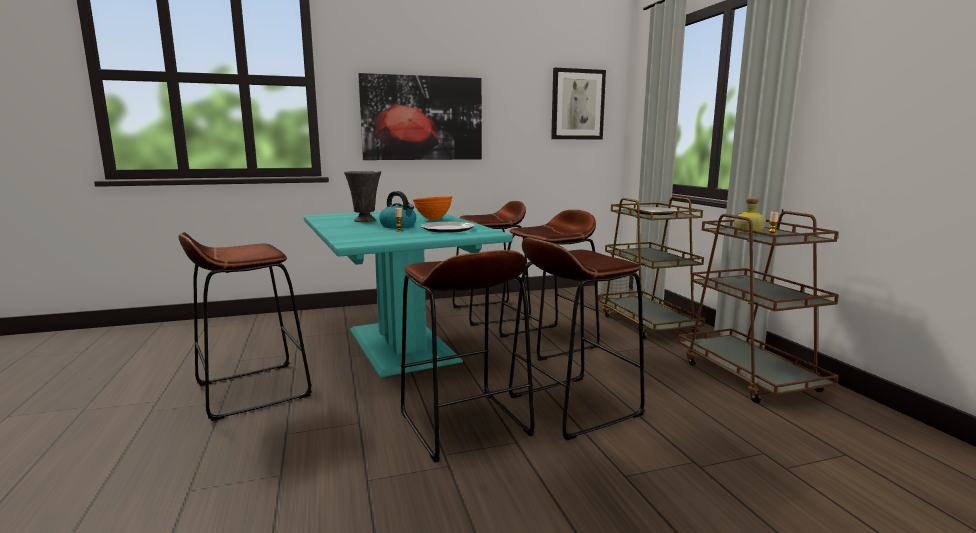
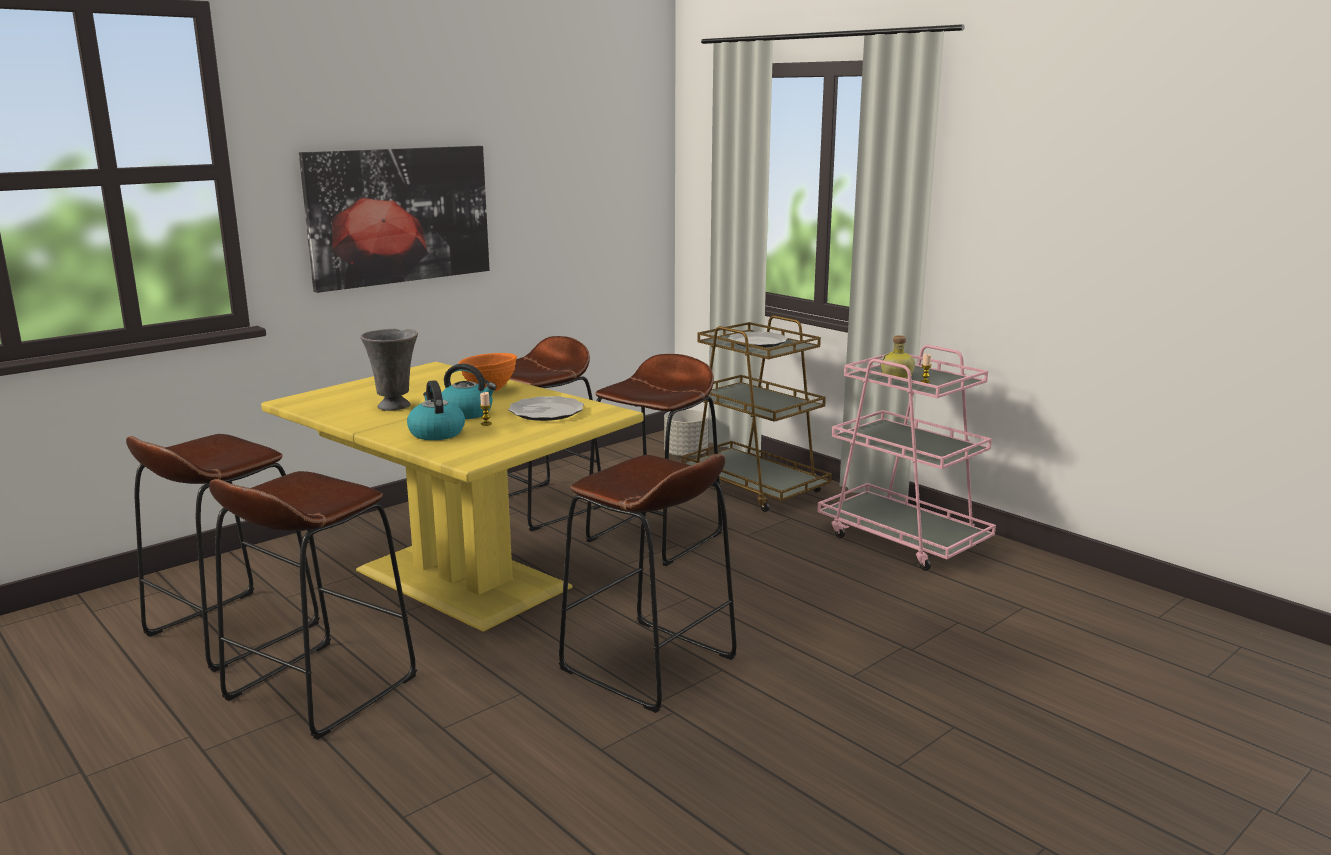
camera: 25 degrees left, 5 degrees up
turquoise dining table [304,210,513,378] -> yellow dining table [261,362,644,632]
brown stool [509,237,645,440] -> brown stool moved to [126,434,320,672]
picture [551,68,606,139] -> none
brown cart [678,211,839,403] -> pink cart [817,345,996,571]
none -> kettle [407,380,465,440]

